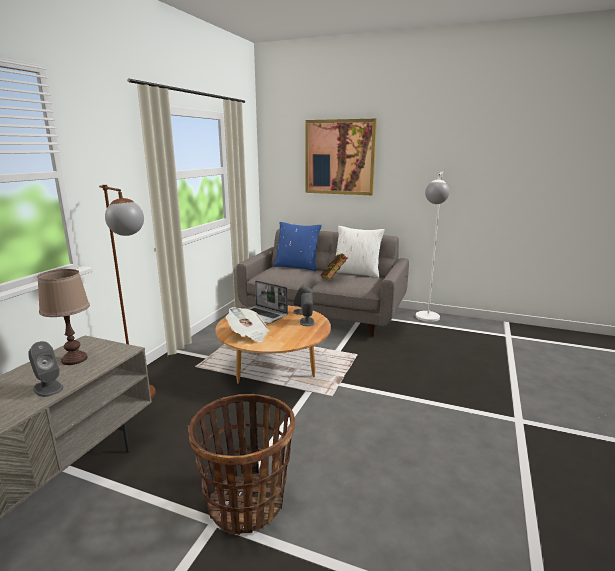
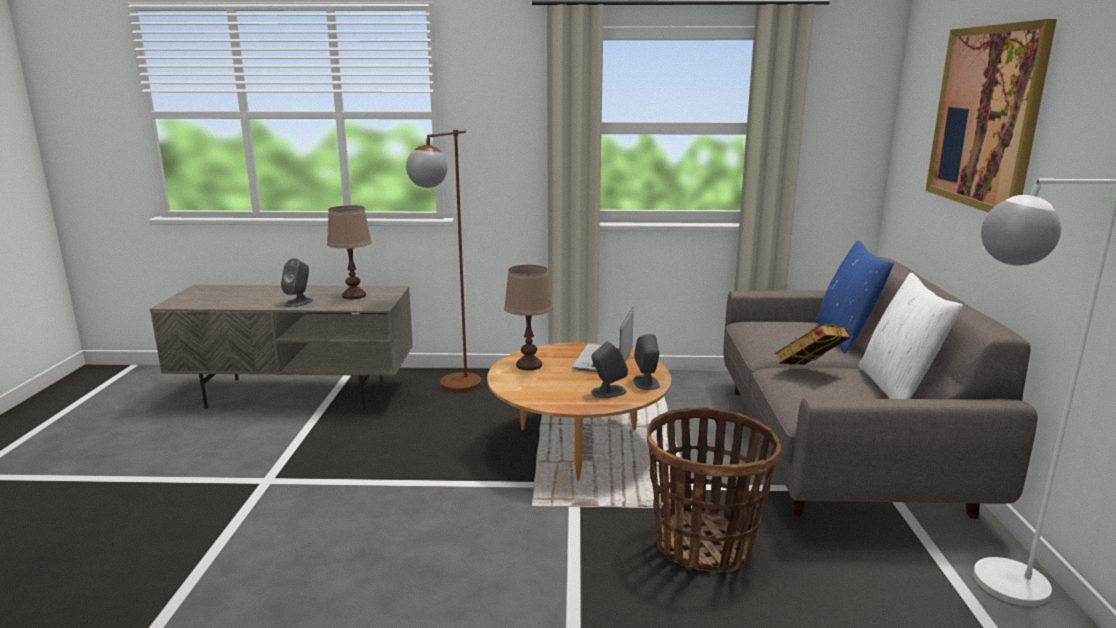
camera: 70 degrees right, 0 degrees up
basket [188,394,295,535] -> basket moved to [647,408,781,573]
newspaper [226,307,270,342] -> brown table lamp [504,265,553,371]

